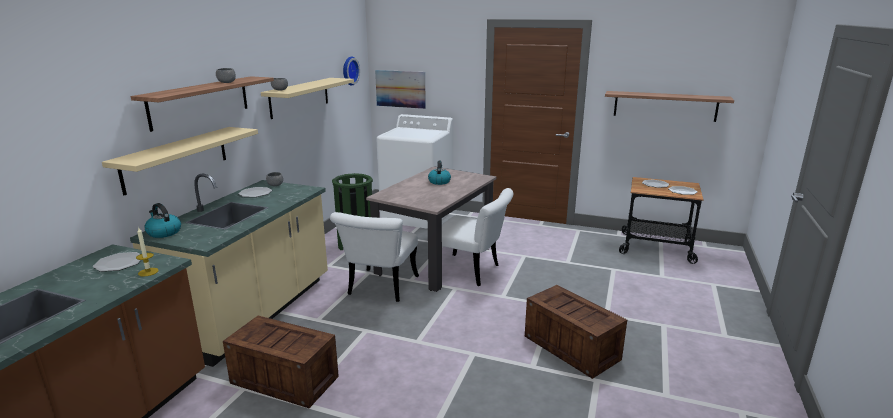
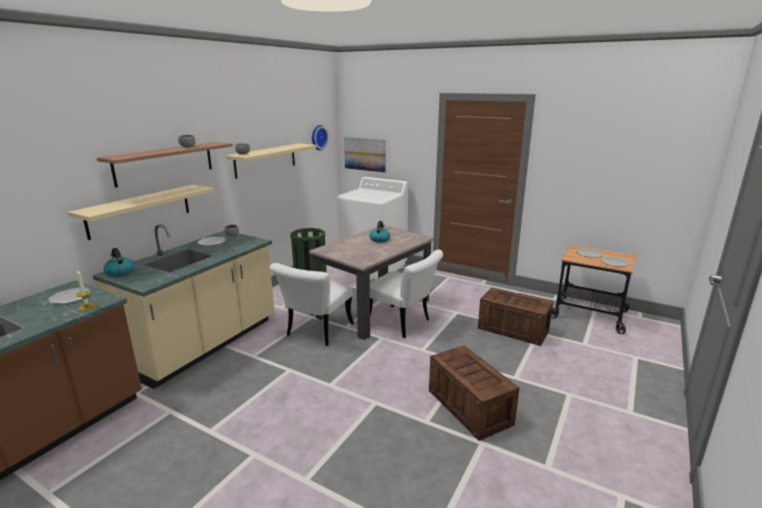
camera: 10 degrees right, 0 degrees up
crate [223,316,339,408] -> crate moved to [478,287,553,346]
shelf [605,91,734,122] -> none

